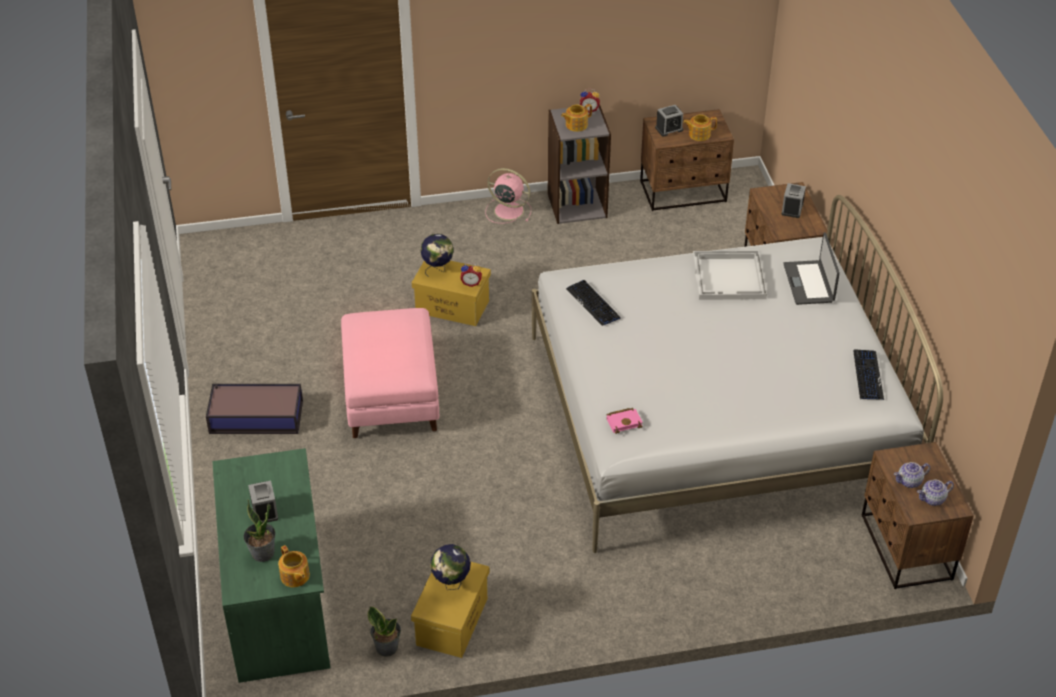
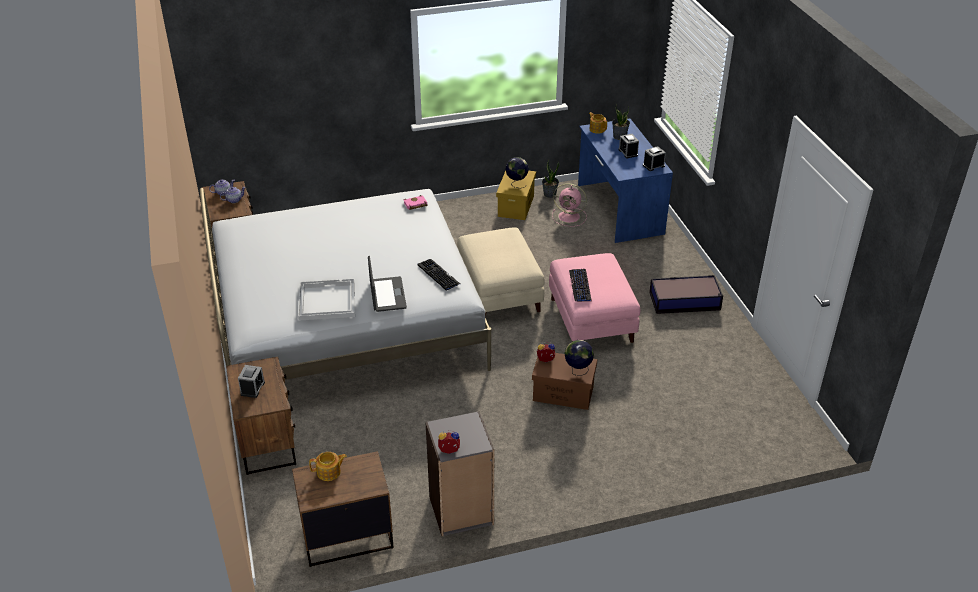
camera: 175 degrees right, 5 degrees down
green desk [212,448,330,683] -> blue desk [578,119,673,243]
yellow storage box [412,261,491,326] -> brown storage box [532,353,597,410]
pink fan [485,168,531,224] -> pink fan moved to [552,183,587,227]
teapot [561,104,592,132] -> none
alarm clock [655,105,683,137] -> alarm clock moved to [643,146,666,171]
laptop [783,232,840,305] -> laptop moved to [368,256,407,312]
keyboard [853,349,884,400] -> keyboard moved to [569,269,592,301]
none -> beige ottoman [457,227,545,317]

